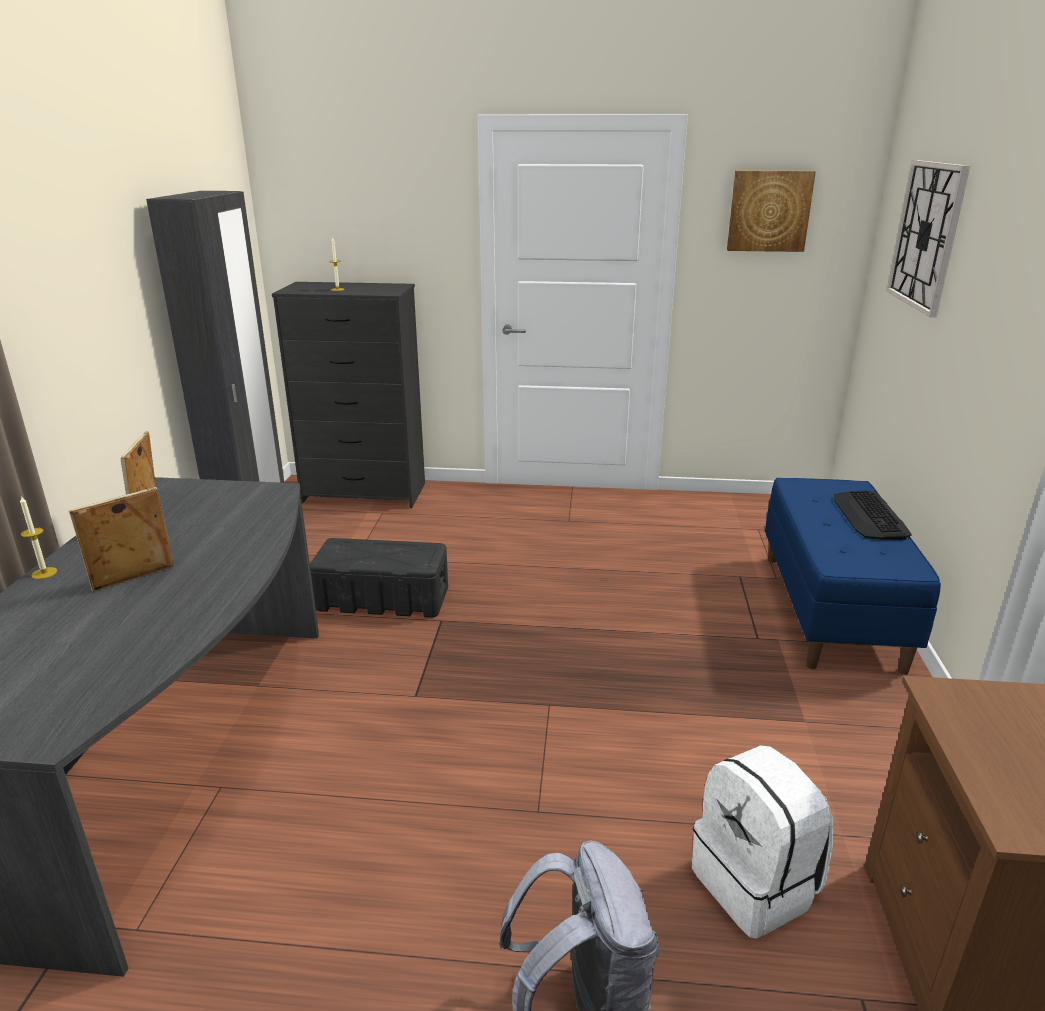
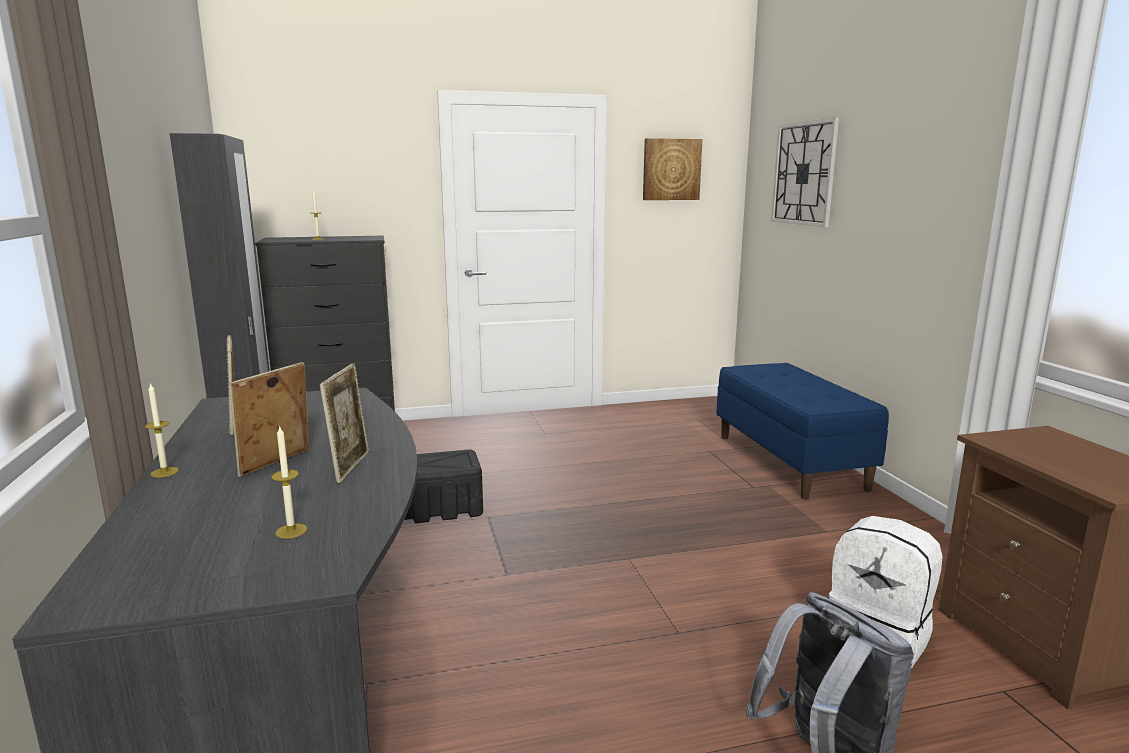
camera: 20 degrees left, 10 degrees down
keyboard [834,491,912,540] -> none
none -> candle [271,425,307,539]
none -> picture frame [320,363,369,483]

